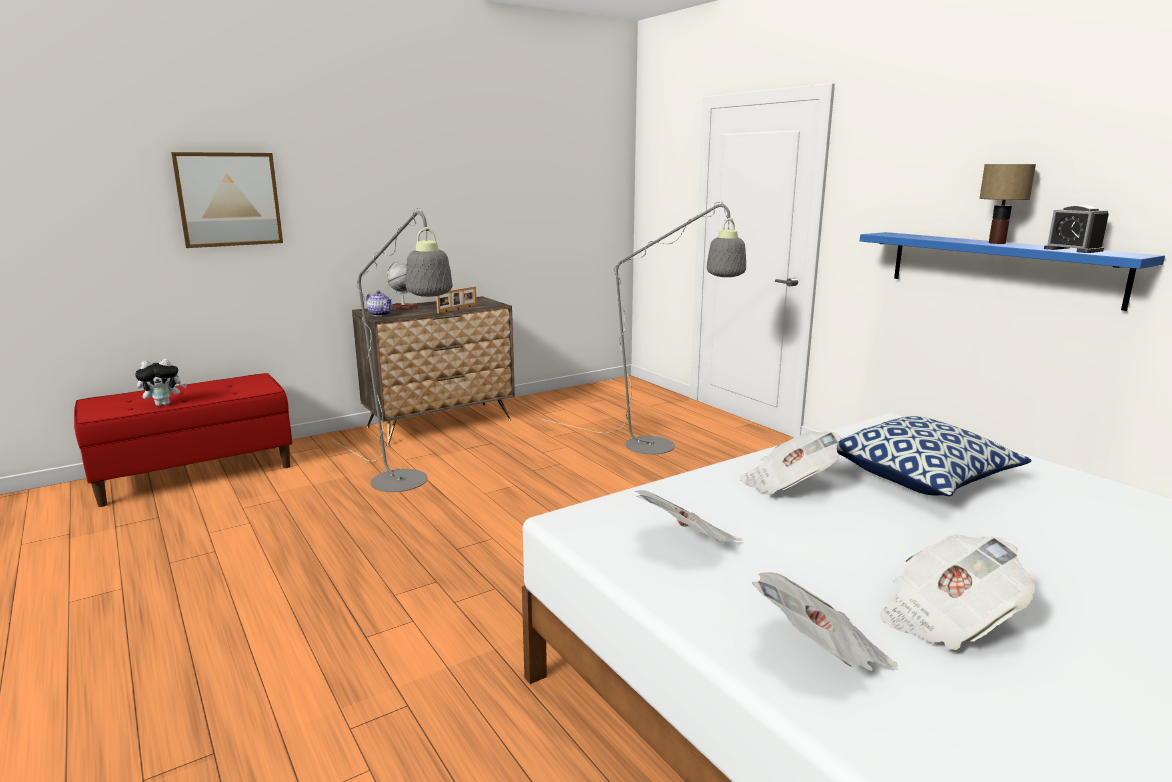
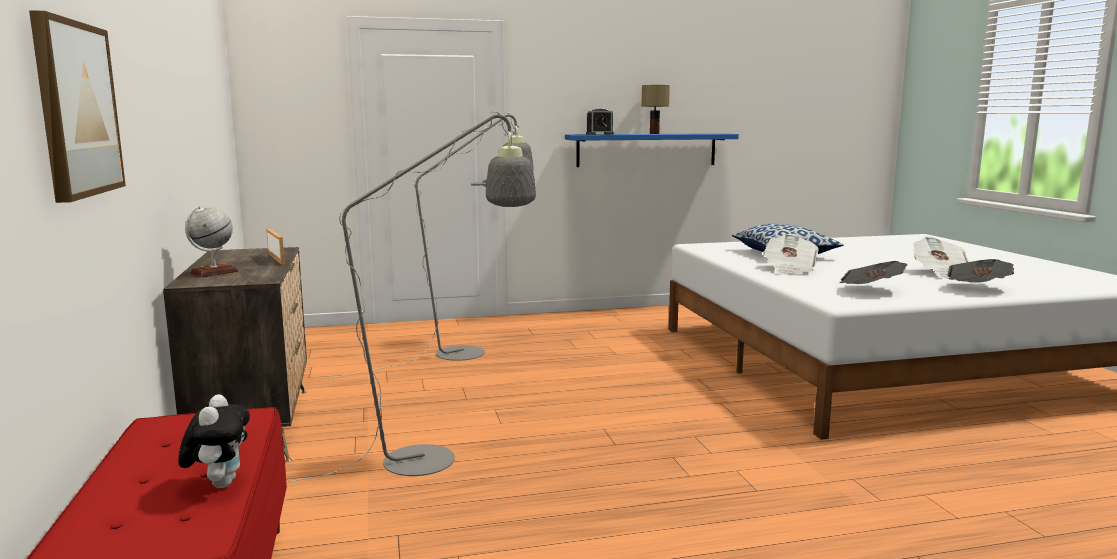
camera: 70 degrees left, 5 degrees down
teapot [366,291,392,316] -> none
alarm clock [1044,206,1109,253] -> alarm clock moved to [586,108,614,135]

